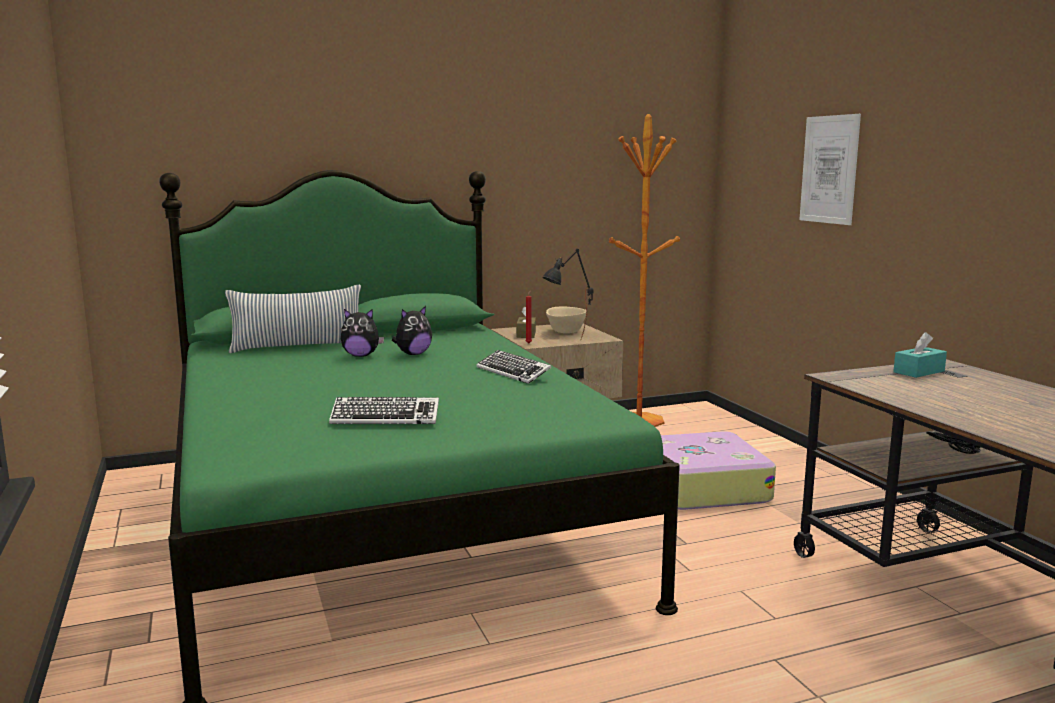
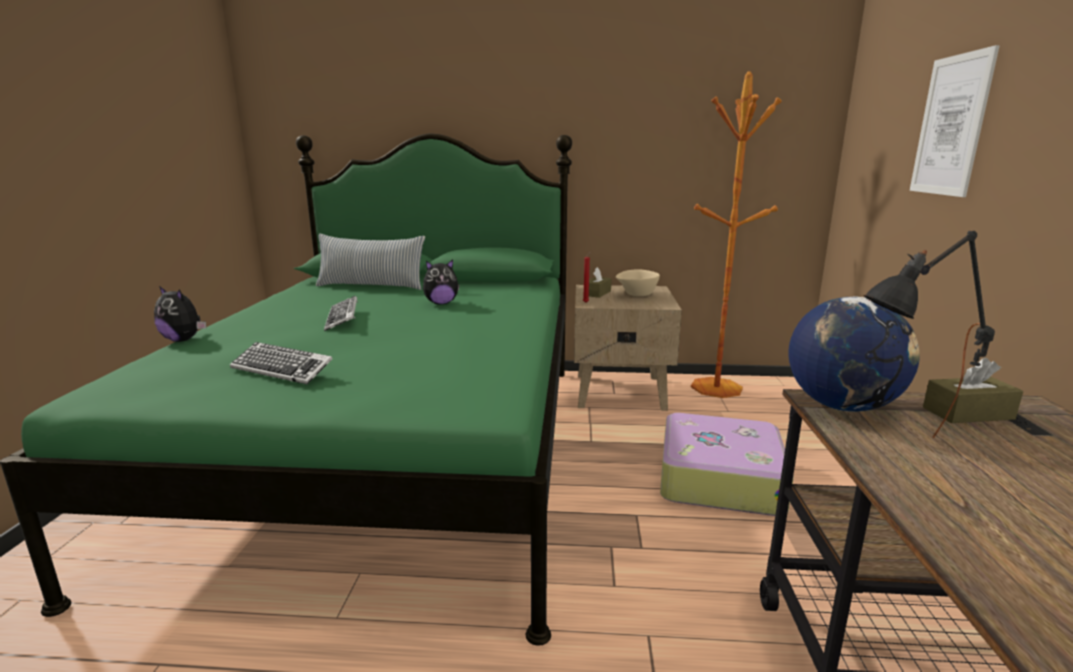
camera: 25 degrees right, 5 degrees up
plush toy [341,309,384,357] -> plush toy moved to [154,286,206,342]
keyboard [476,350,551,384] -> keyboard moved to [324,296,358,331]
black table lamp [542,249,594,339] -> black table lamp moved to [863,231,995,438]
turquoise tissue box [893,332,947,378] -> brown tissue box [923,358,1023,423]
none -> globe [788,297,920,412]

